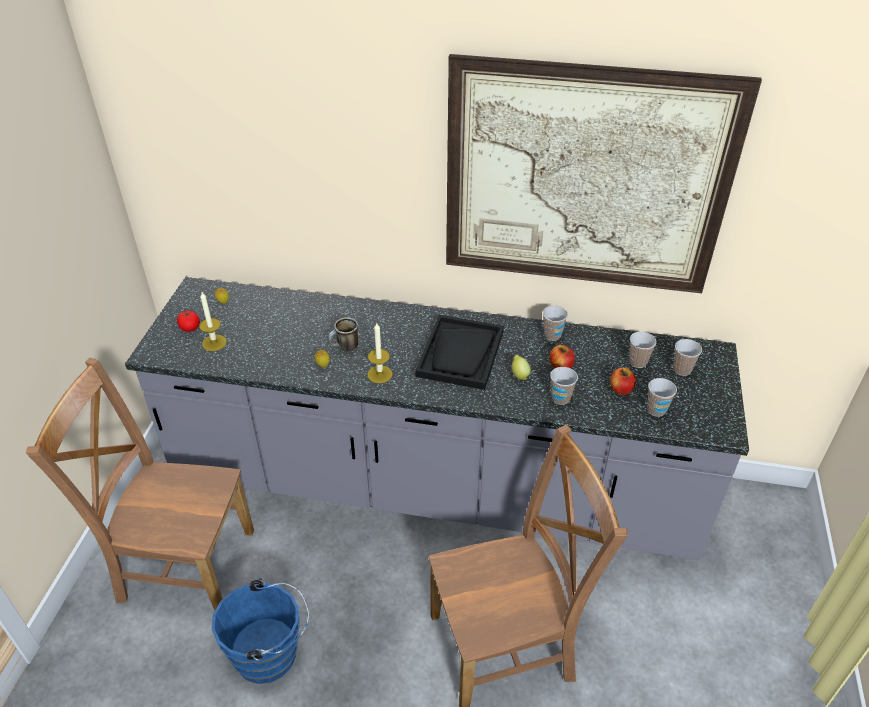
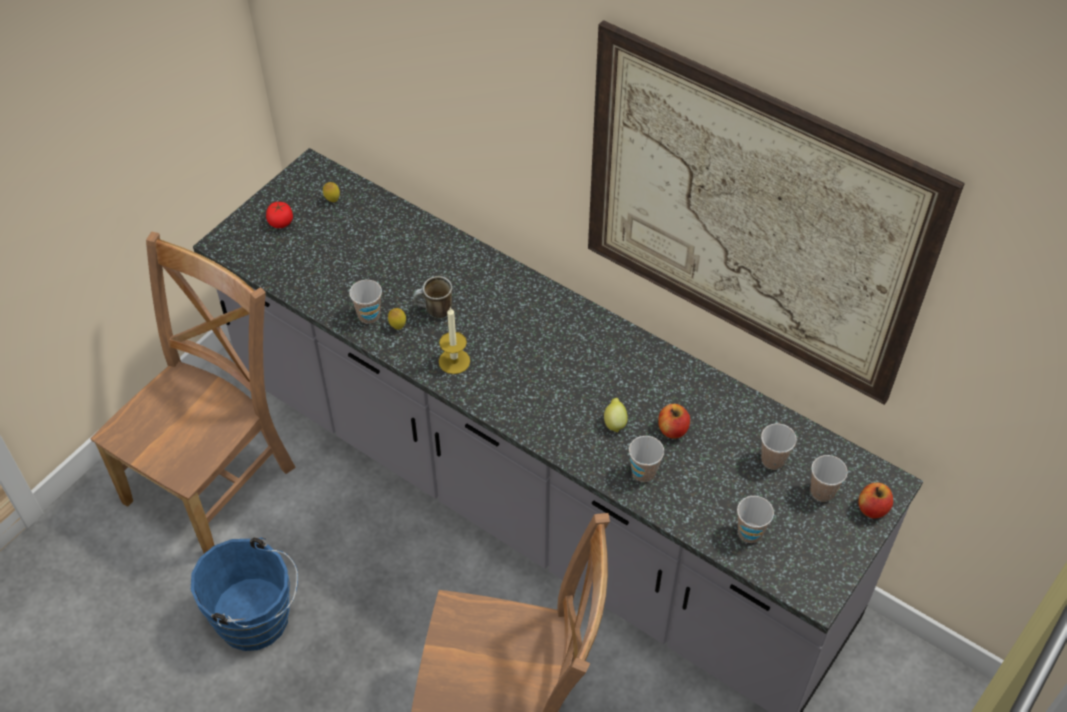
camera: 25 degrees right, 10 degrees up
brown chair [26,358,254,610] -> brown chair turned 90 degrees clockwise [90,232,295,554]
candle [199,292,227,351] -> none
black tray [415,315,504,390] -> none
cup [543,305,568,341] -> cup moved to [349,280,382,324]
apple [610,368,636,395] -> apple moved to [858,483,893,519]

